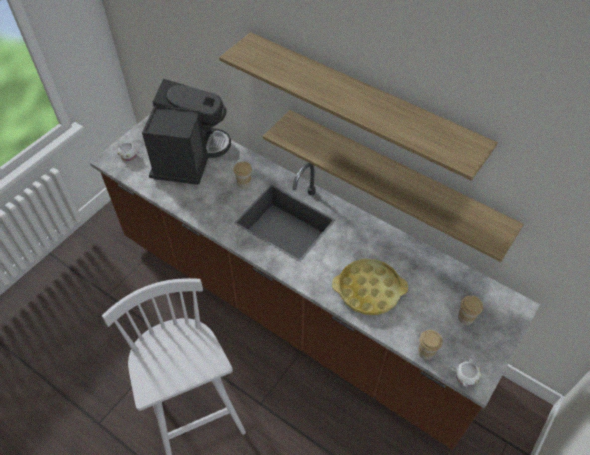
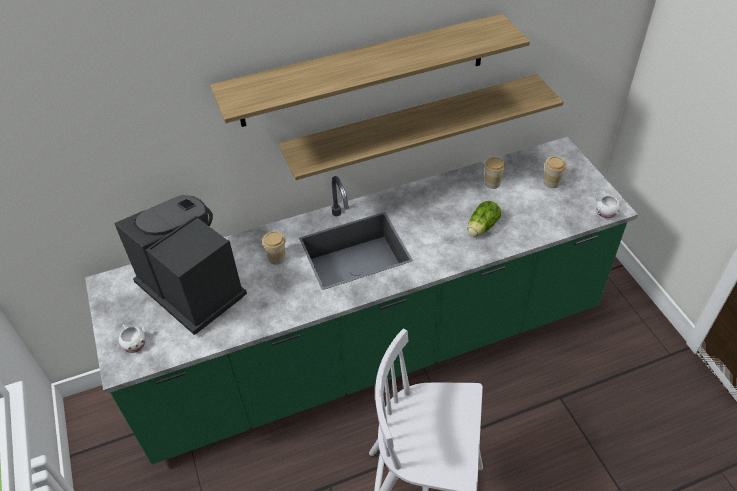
camera: 55 degrees left, 5 degrees down
brown counter [89,114,540,450] -> green counter [85,137,638,465]
yellow tray [332,259,408,315] -> lettuce [468,201,501,236]
cup [418,330,442,360] -> cup moved to [484,157,506,189]

